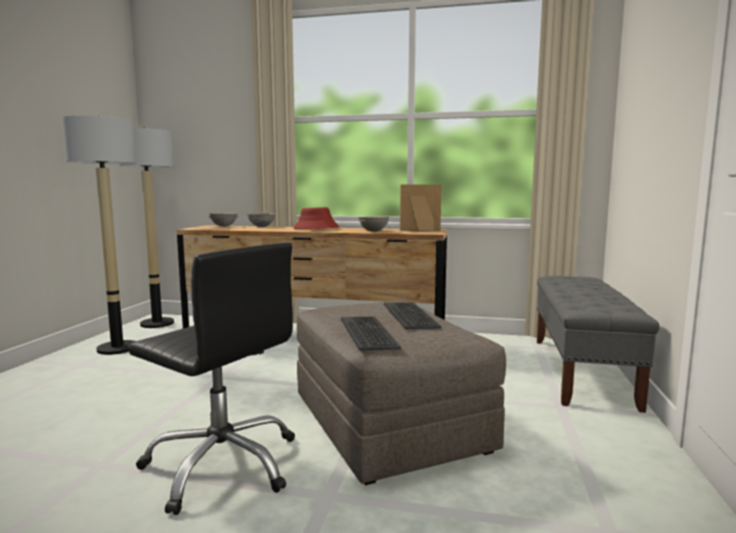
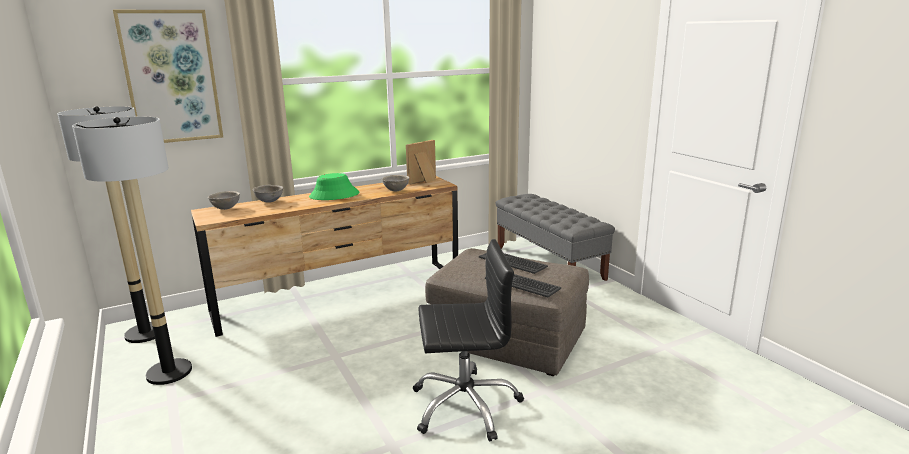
camera: 40 degrees left, 10 degrees up
red hat [293,207,339,229] -> green hat [309,173,360,200]
none -> picture [113,10,223,143]

